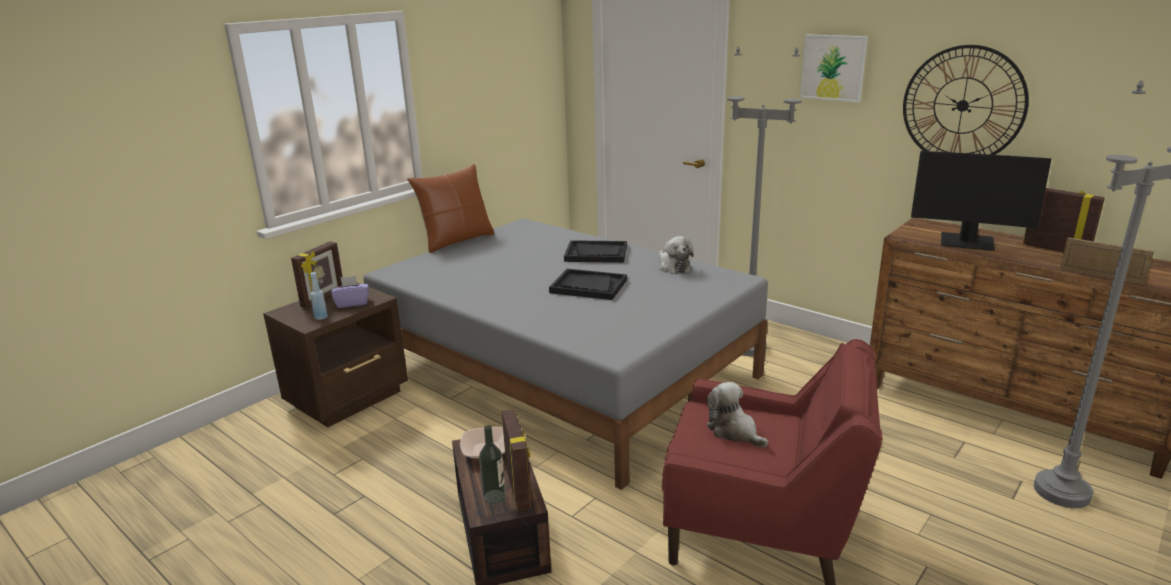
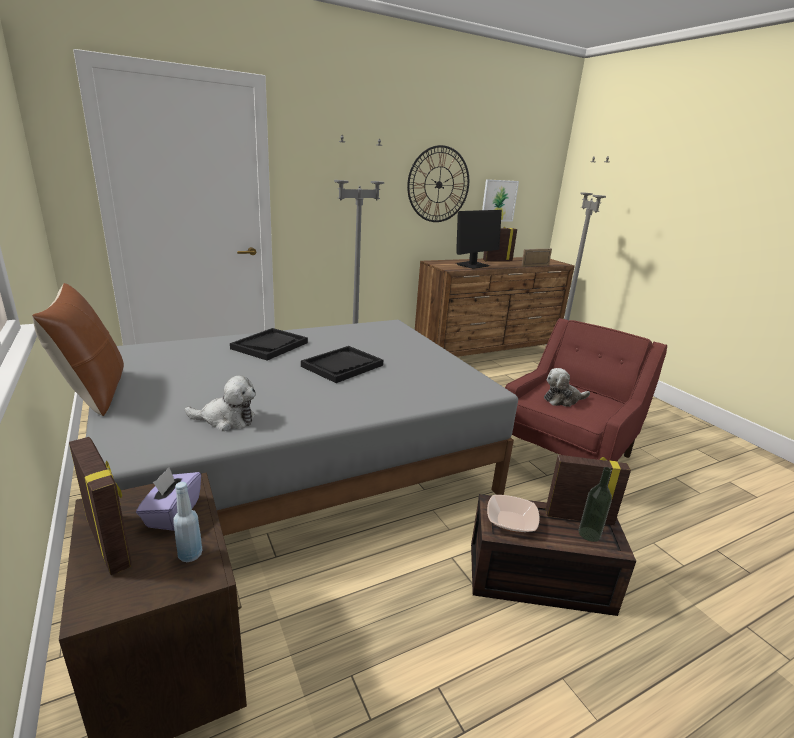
camera: 70 degrees left, 0 degrees up
plush toy [659,236,694,274] -> plush toy moved to [185,376,256,431]
picture [800,34,868,103] -> picture moved to [482,179,519,221]

